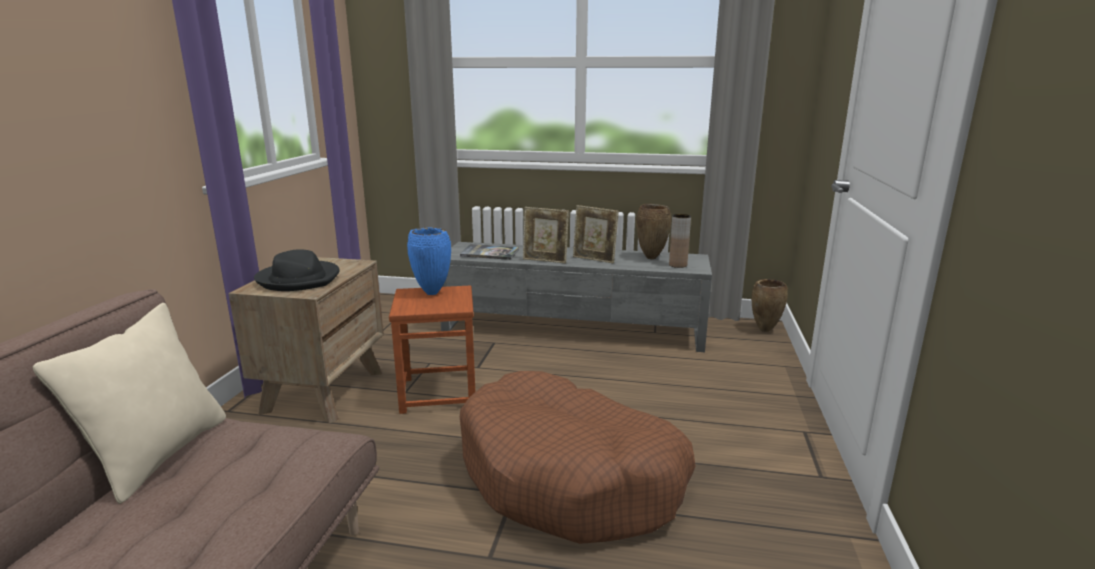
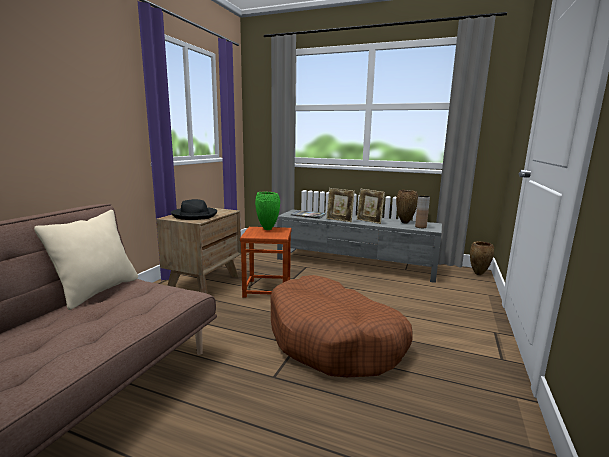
camera: 10 degrees right, 5 degrees down
blue vase [407,228,451,295] -> green vase [255,192,280,230]

